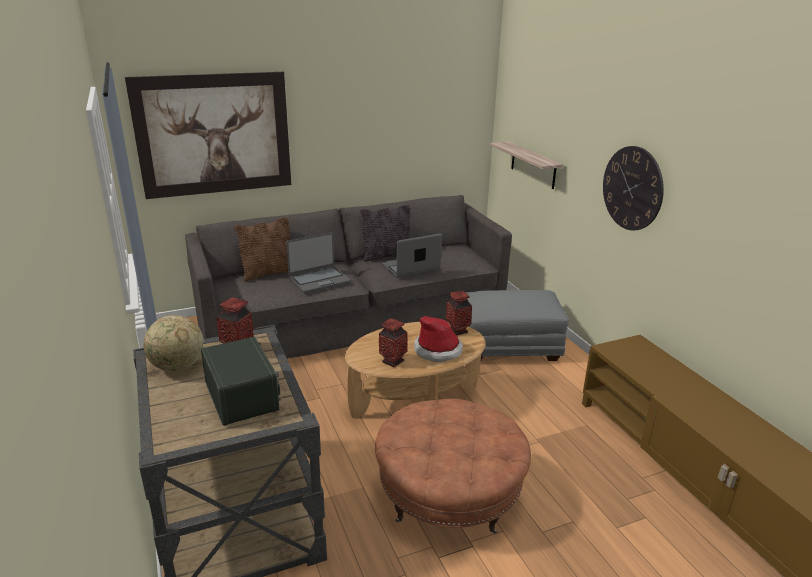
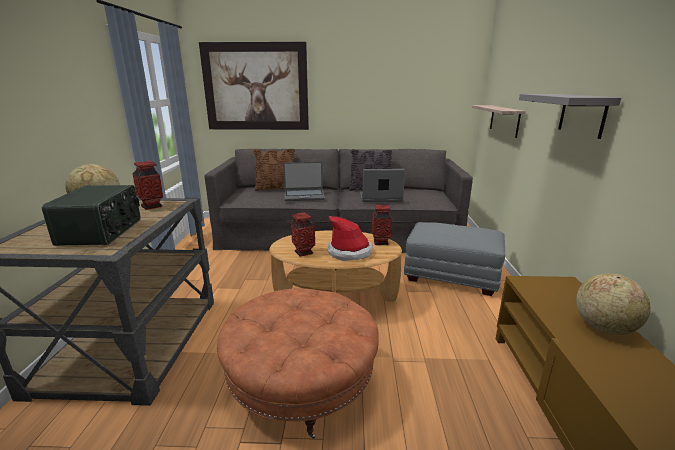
camera: 25 degrees right, 5 degrees down
wall clock [603,146,664,231] -> grey shelf [519,94,621,139]
none -> globe [576,273,651,335]

